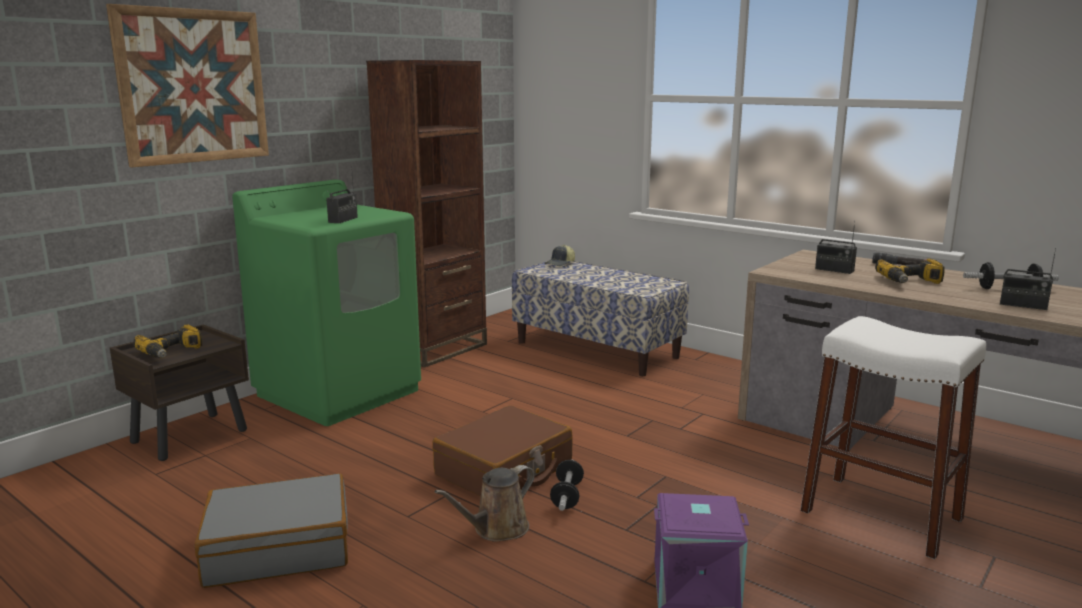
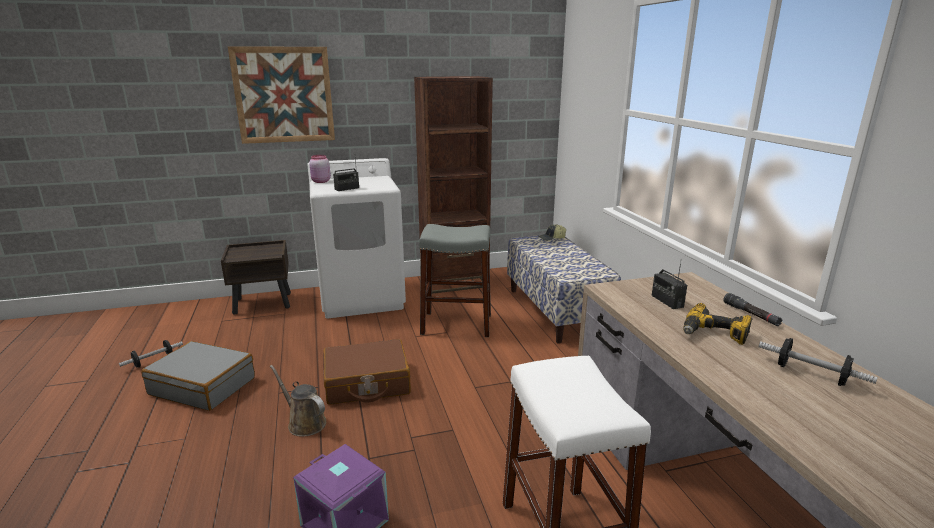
camera: 35 degrees right, 5 degrees up
power drill [133,324,202,358] -> none
green washing machine [232,179,421,426] -> white washing machine [307,158,406,318]
brown watering can [435,465,535,542] -> brown watering can turned 45 degrees clockwise [270,365,326,437]
dumbbell [550,460,584,511] -> dumbbell moved to [119,340,183,368]
radio [1000,248,1056,310] -> none
none -> pink jar [309,155,331,183]
none -> grey stool [419,224,491,337]

